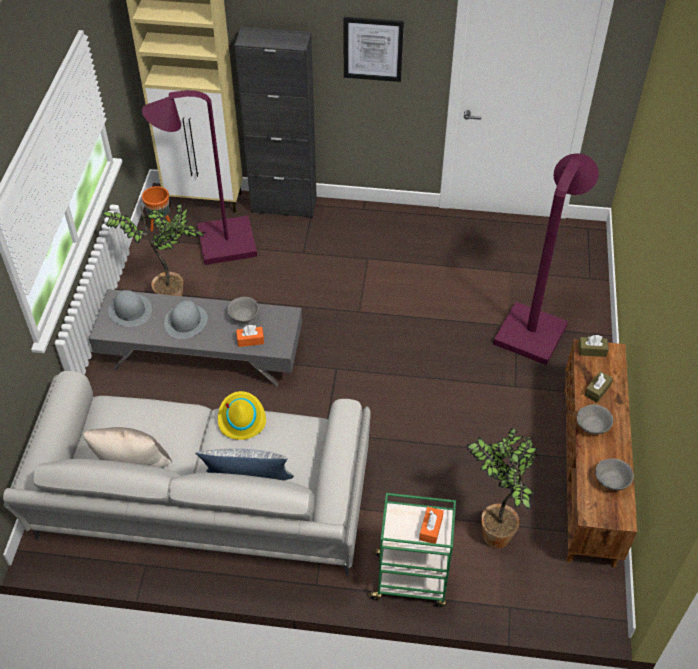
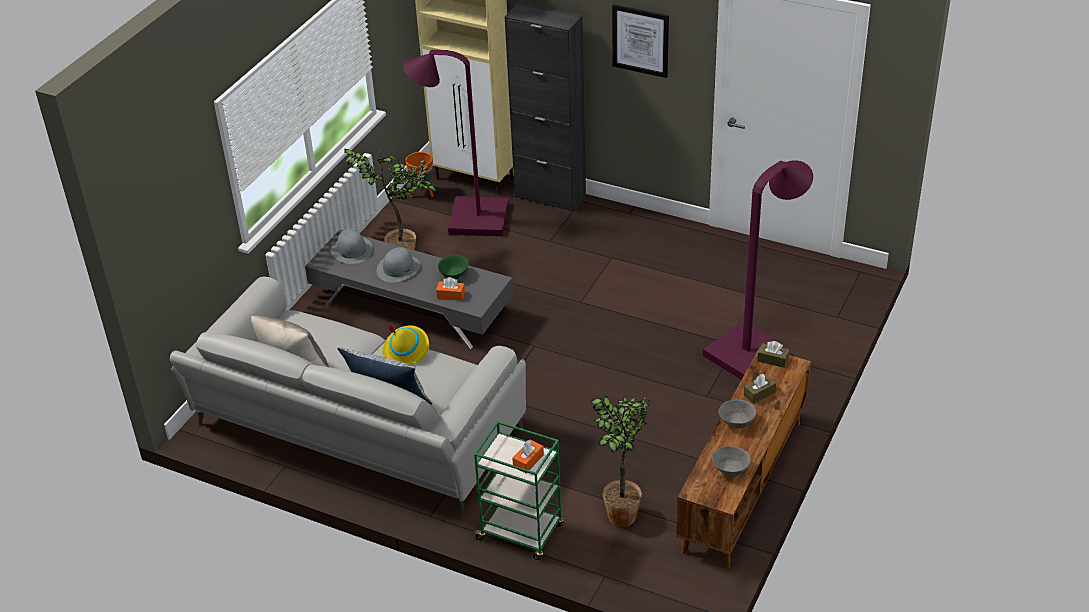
camera: 20 degrees right, 10 degrees down
grey bowl [228,297,259,324] -> green bowl [438,255,469,279]

